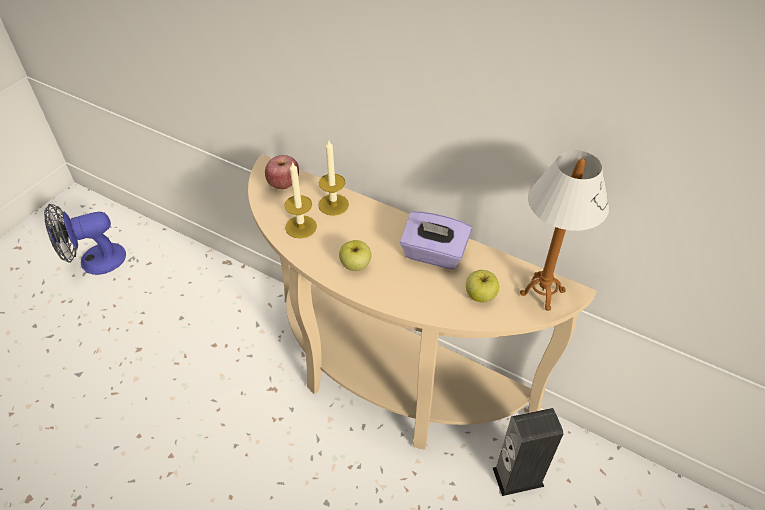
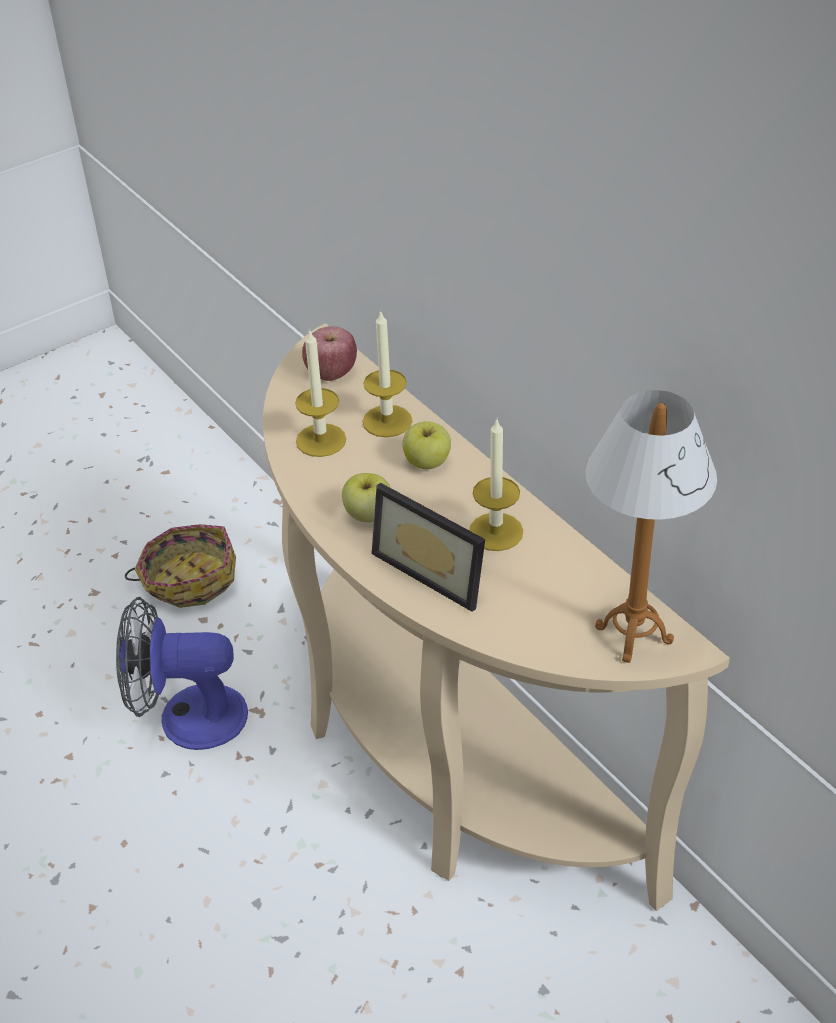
camera: 25 degrees right, 5 degrees down
fan [44,204,126,275] -> fan moved to [116,597,248,750]
purple tissue box [400,211,472,270] -> candle [469,420,523,551]
apple [466,270,499,302] -> apple moved to [402,421,451,469]
speaker [493,408,563,496] -> none
none -> basket [125,524,236,608]
none -> picture frame [371,483,485,612]

